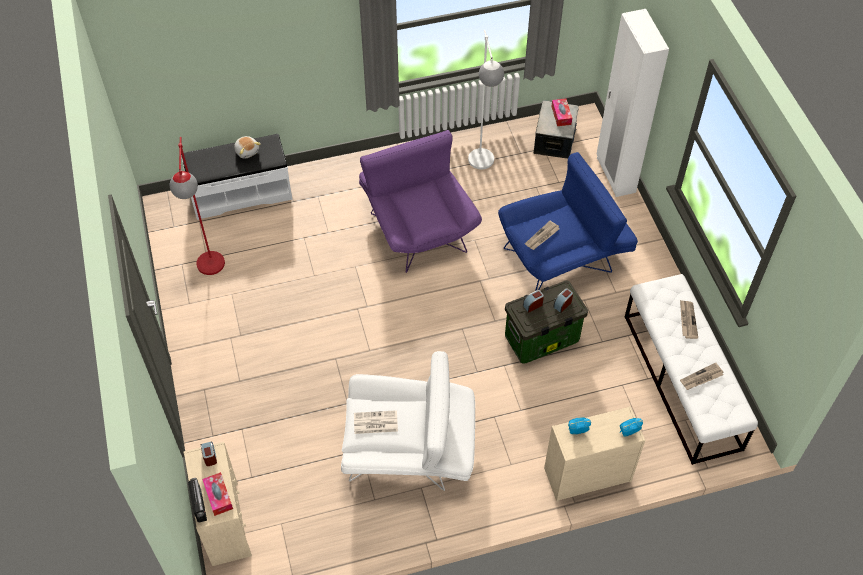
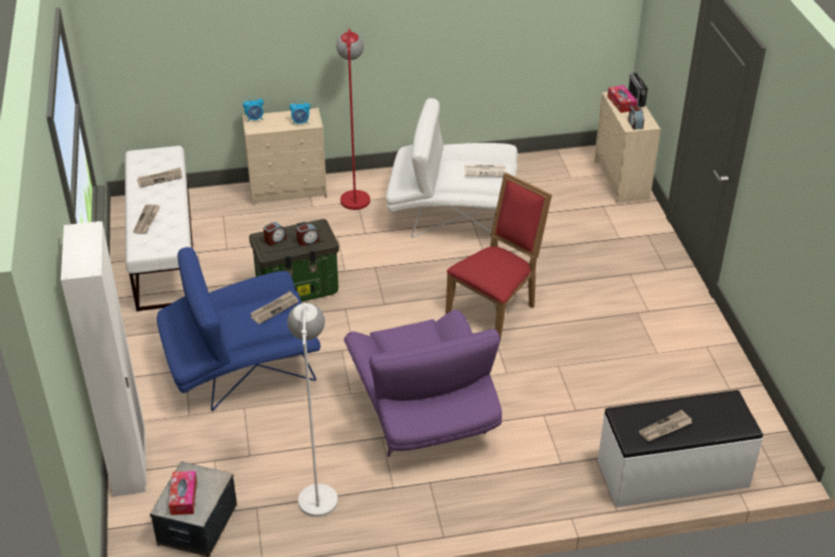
camera: 175 degrees left, 15 degrees down
red floor lamp [170,137,225,275] -> red floor lamp moved to [336,29,370,210]
plush toy [234,136,261,159] -> newspaper [639,410,692,442]
none -> red chair [446,173,552,341]

